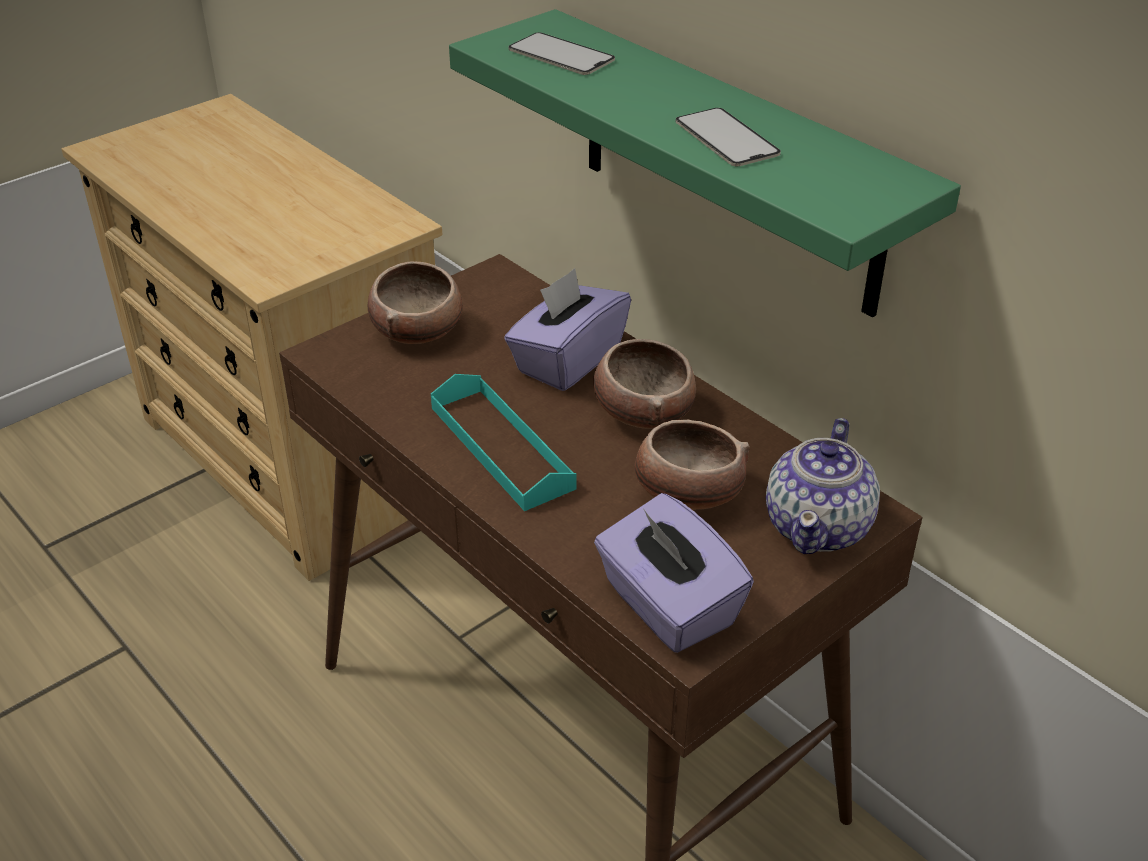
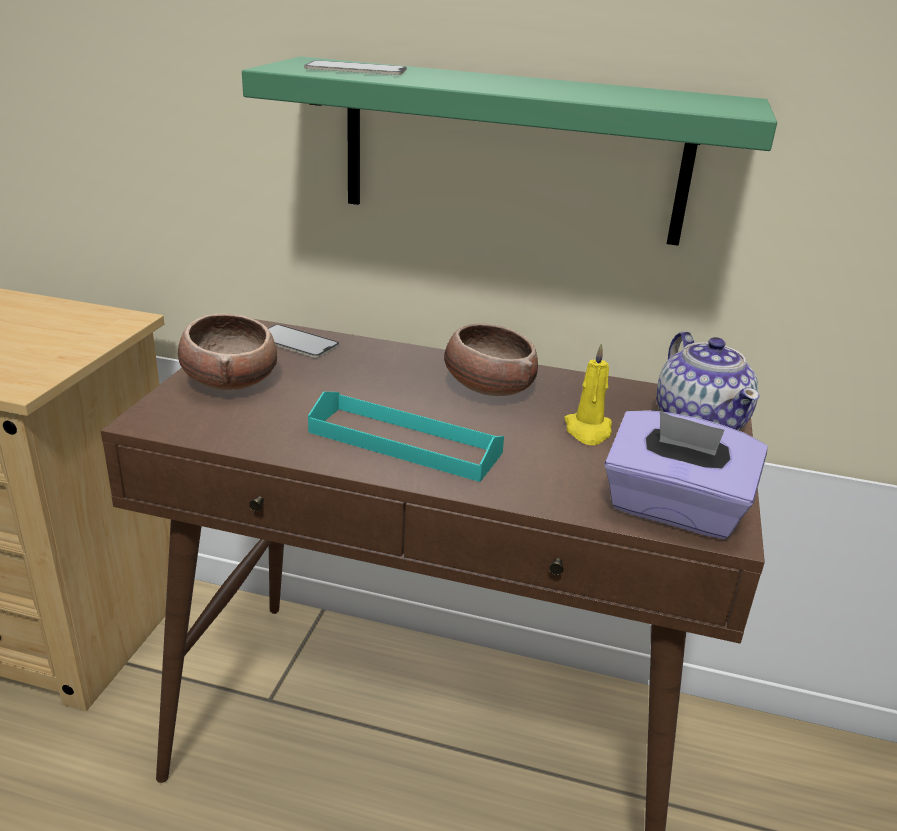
camera: 35 degrees left, 10 degrees down
purple tissue box [504,268,631,391] -> none
bowl [635,420,750,510] -> yellow candle [564,343,612,445]
phone [676,108,781,166] -> phone moved to [268,324,340,358]

